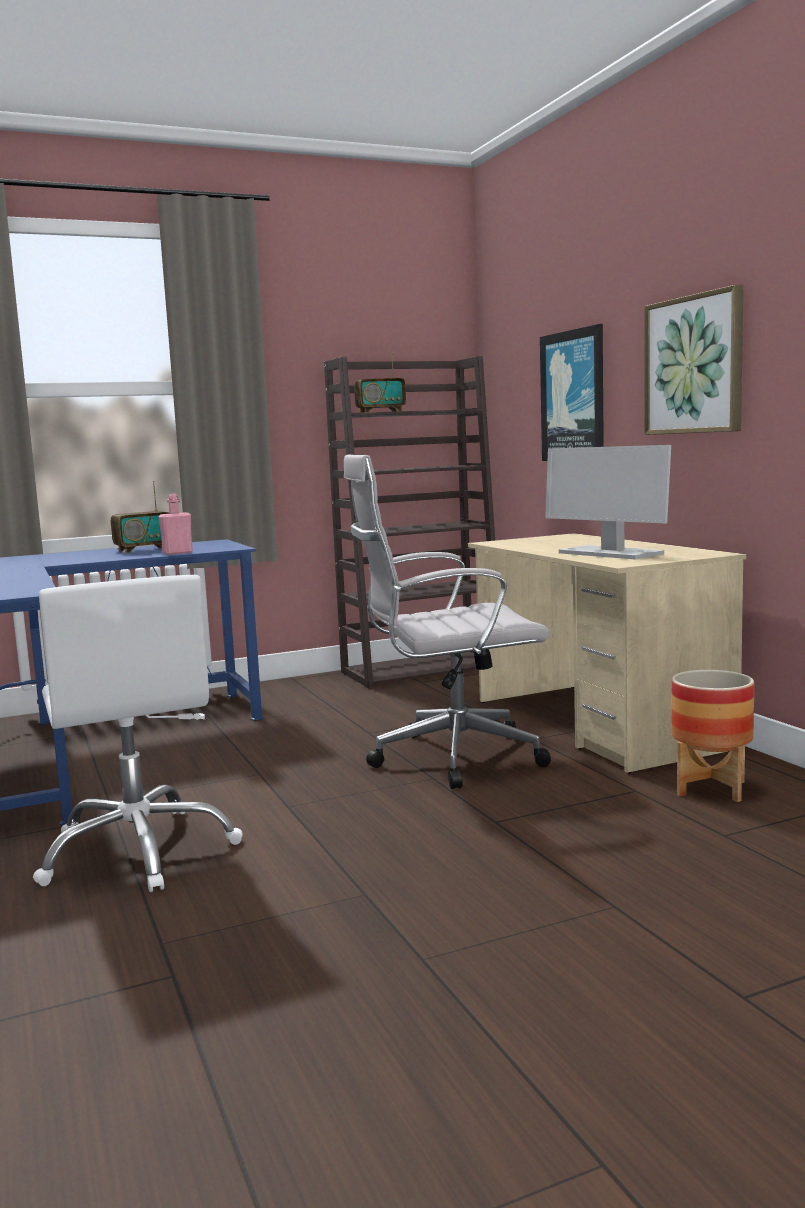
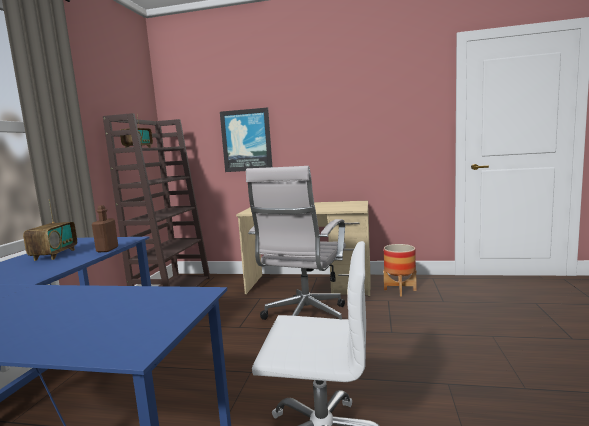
camera: 55 degrees left, 0 degrees up
pink bottle [158,494,193,555] -> brown bottle [92,205,118,252]
monitor [545,445,671,559] -> none
picture [644,285,743,435] -> none

